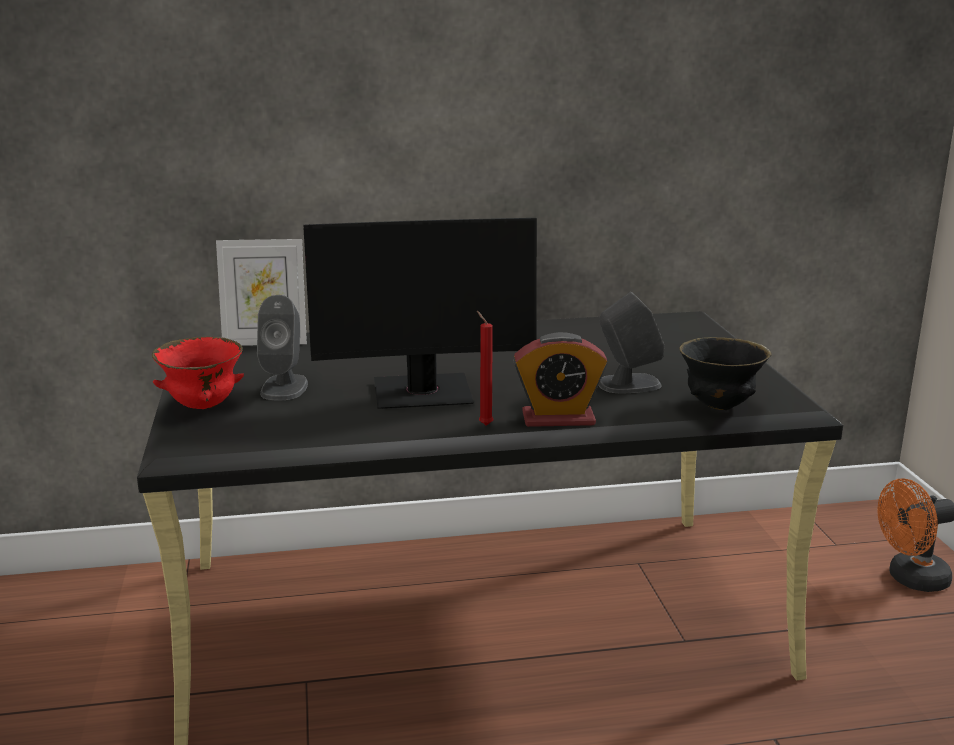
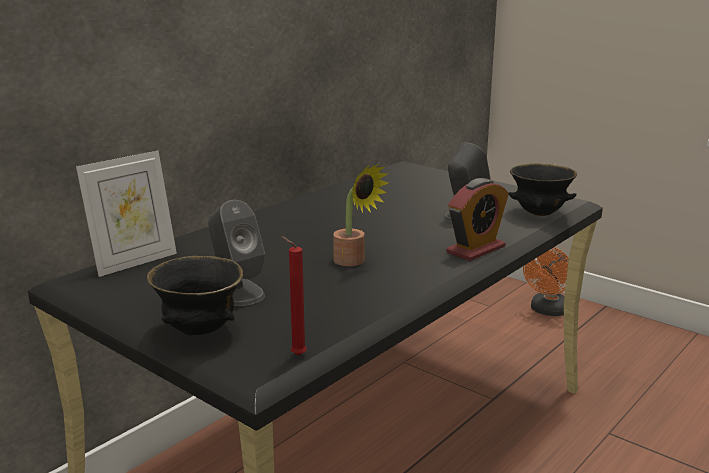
camera: 40 degrees left, 0 degrees up
red bowl [152,337,244,409] -> black bowl [147,256,243,335]
monitor [304,218,537,409] -> potted plant [333,164,389,266]
red candle [477,311,493,425] -> red candle moved to [281,236,307,355]

